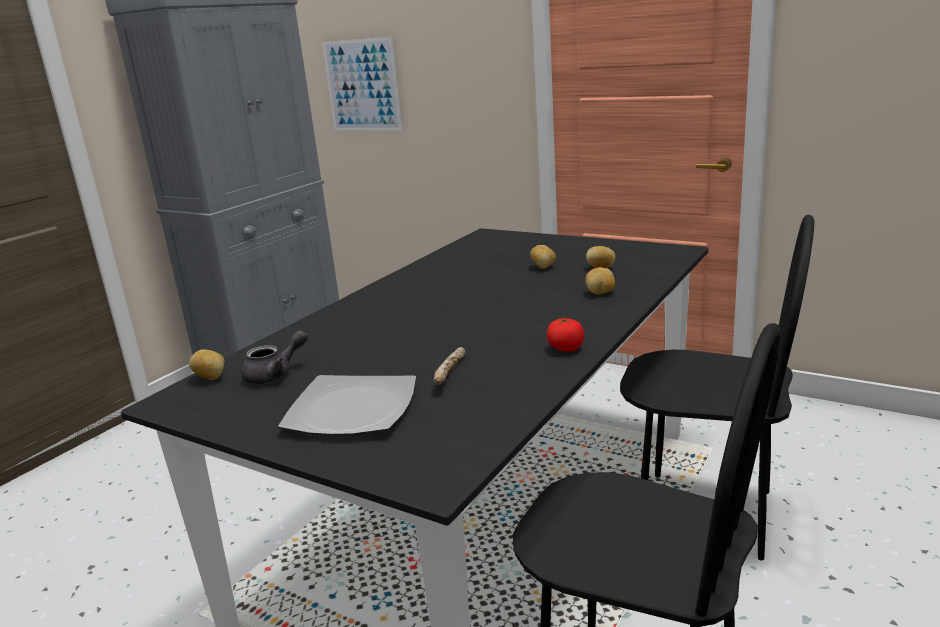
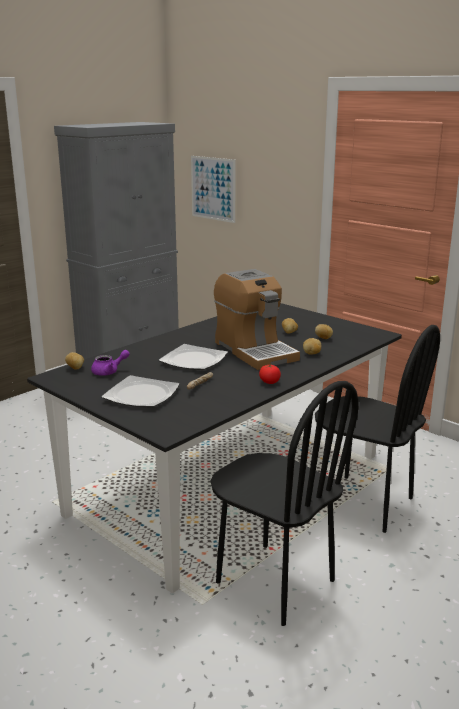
camera: 10 degrees right, 0 degrees up
grey teapot [242,331,308,384] -> purple teapot [91,350,130,376]
none -> plate [159,344,228,370]
none -> coffee machine [214,269,300,370]

